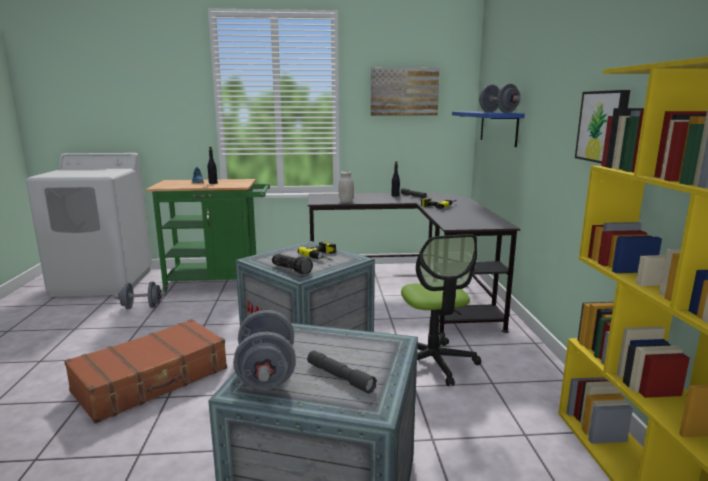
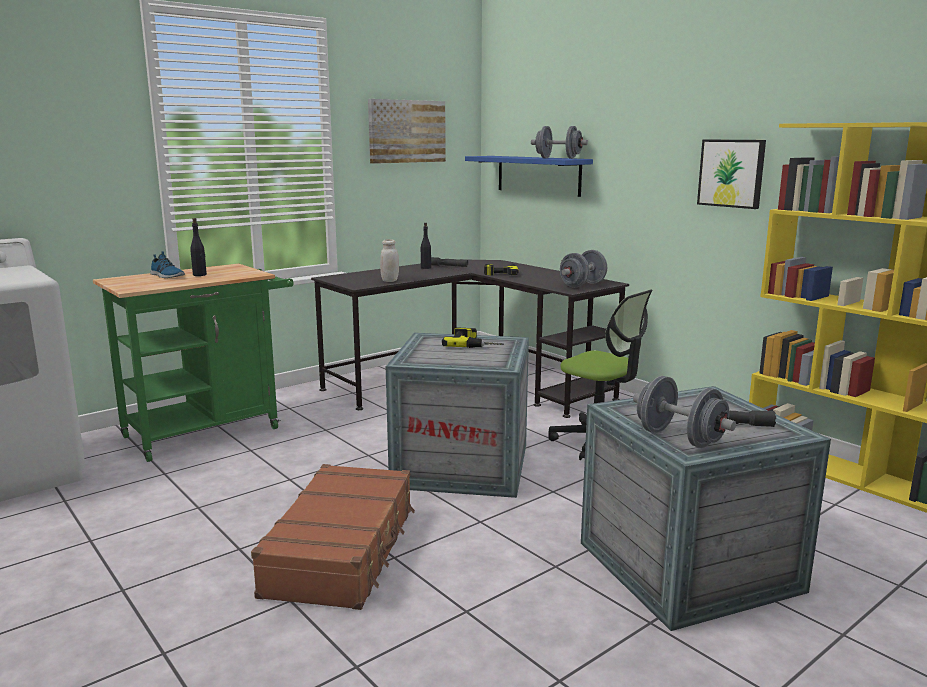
camera: 35 degrees left, 0 degrees up
grey dumbbell [114,282,166,309] -> grey dumbbell moved to [560,250,607,288]
flashlight [272,254,313,274] -> none

